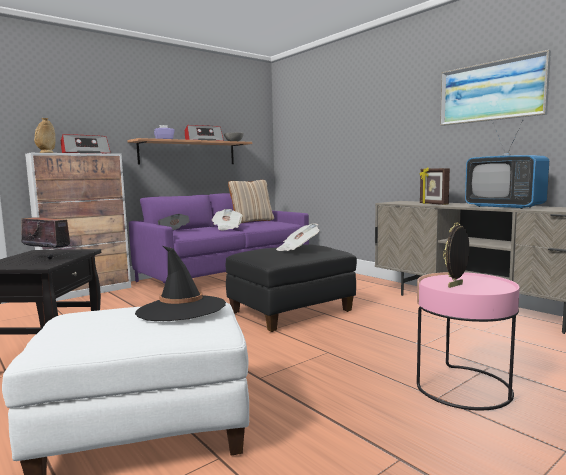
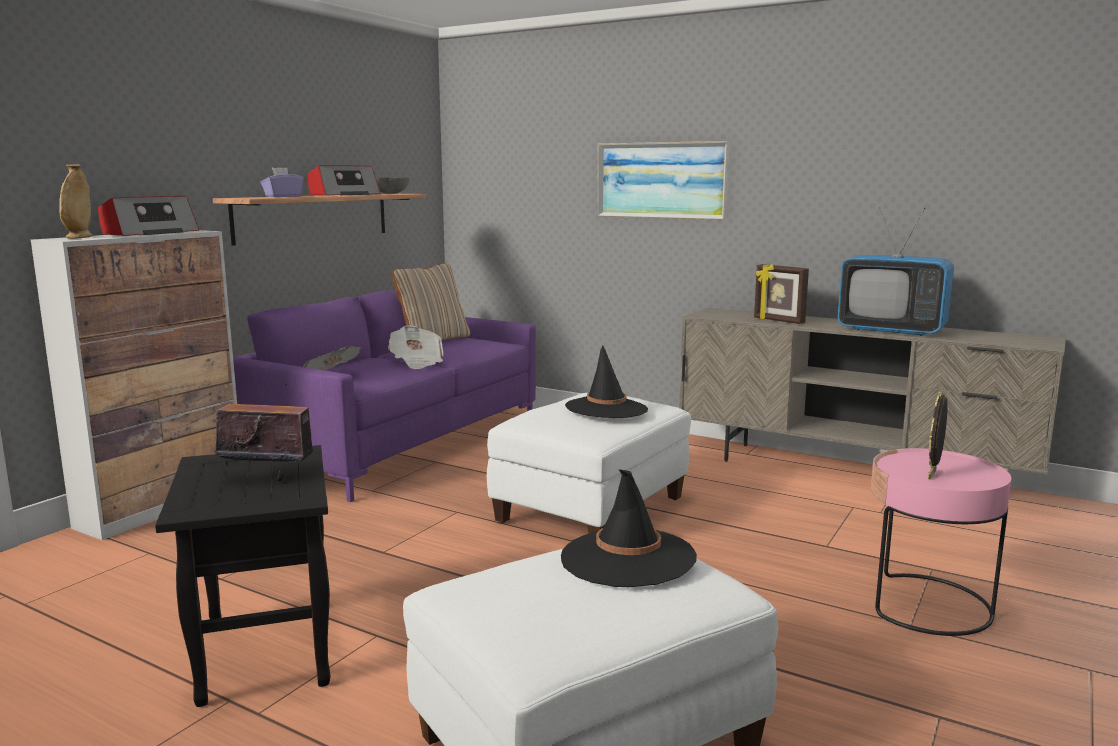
camera: 20 degrees left, 5 degrees up
black ottoman [225,245,357,332] -> white ottoman [487,393,691,534]
newspaper [276,223,320,251] -> black hat [565,346,648,418]
picture [440,50,551,126] -> picture moved to [597,141,730,221]

